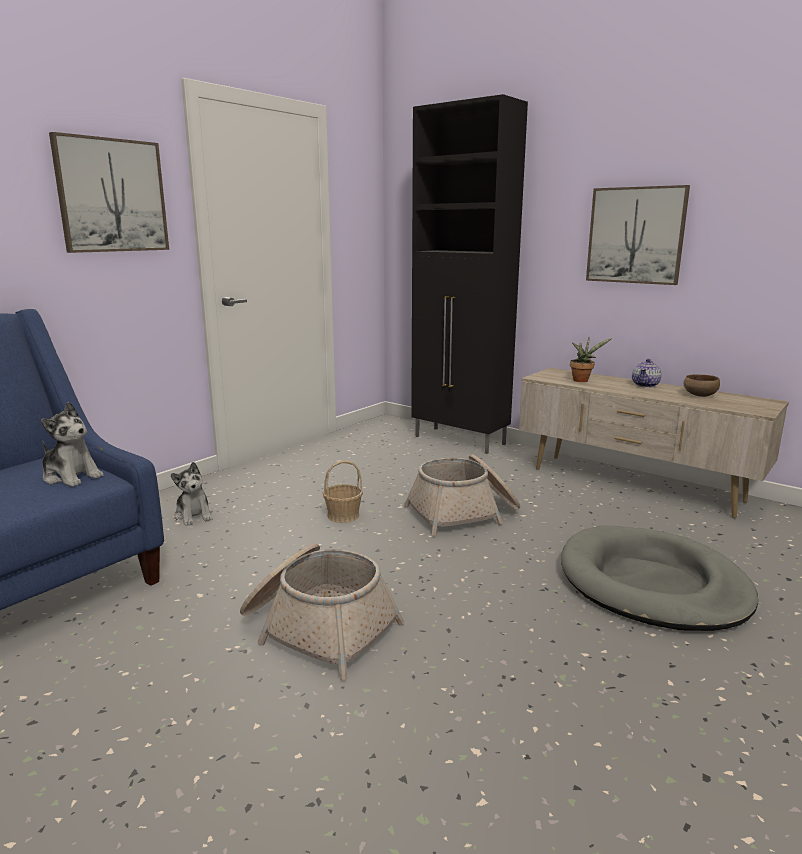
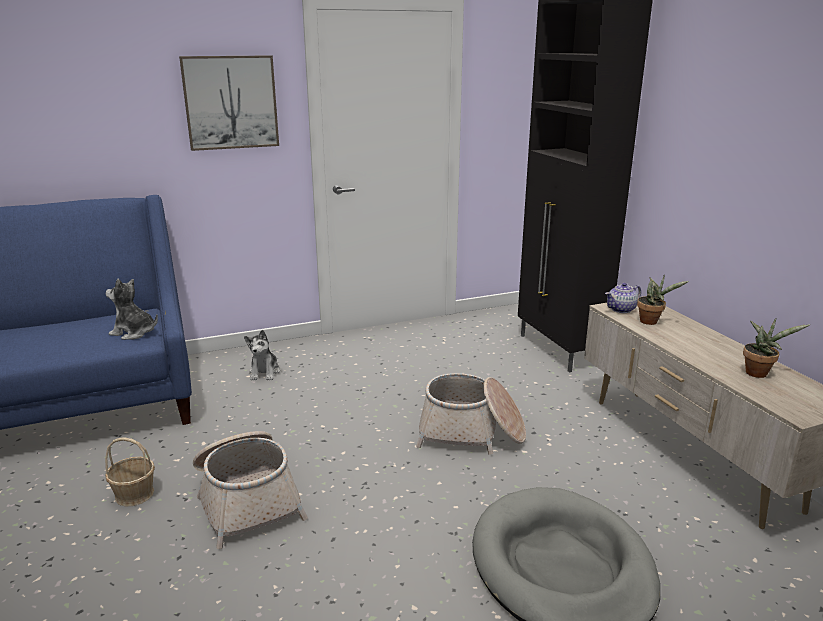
camera: 30 degrees right, 5 degrees up
plush toy [41,402,104,487] -> plush toy turned 135 degrees clockwise [106,278,158,340]
basket [323,461,363,523] -> basket moved to [105,437,155,507]
picture [586,185,690,285] -> none
teapot [632,359,662,388] -> teapot moved to [605,283,641,313]
brown bowl [683,374,720,397] -> potted plant [743,318,810,378]

